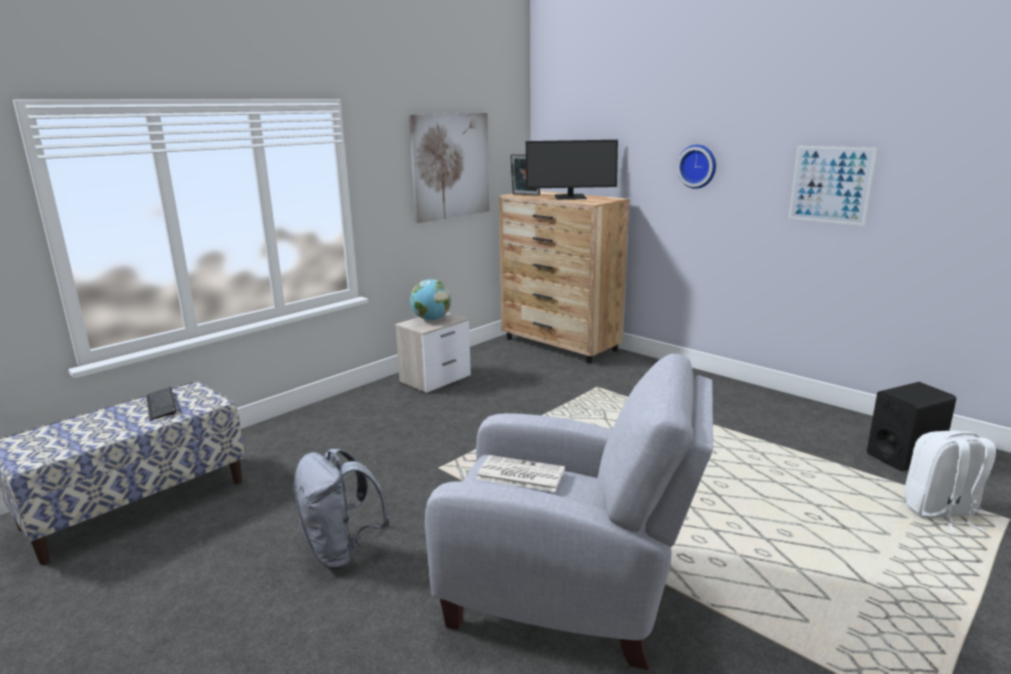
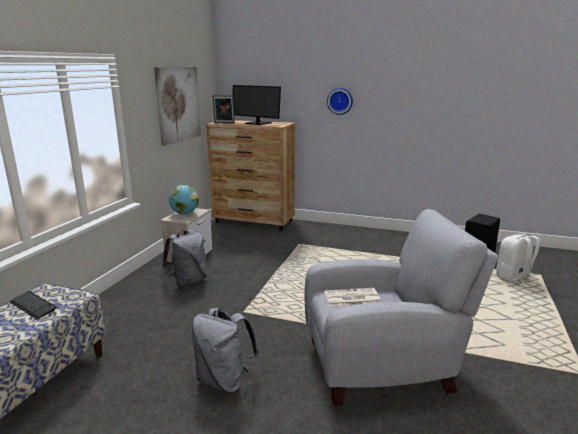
camera: 25 degrees left, 0 degrees up
monitor [526,140,618,200] -> monitor turned 60 degrees clockwise [232,85,281,125]
picture [789,146,877,226] -> none
none -> grey backpack [162,230,207,287]

